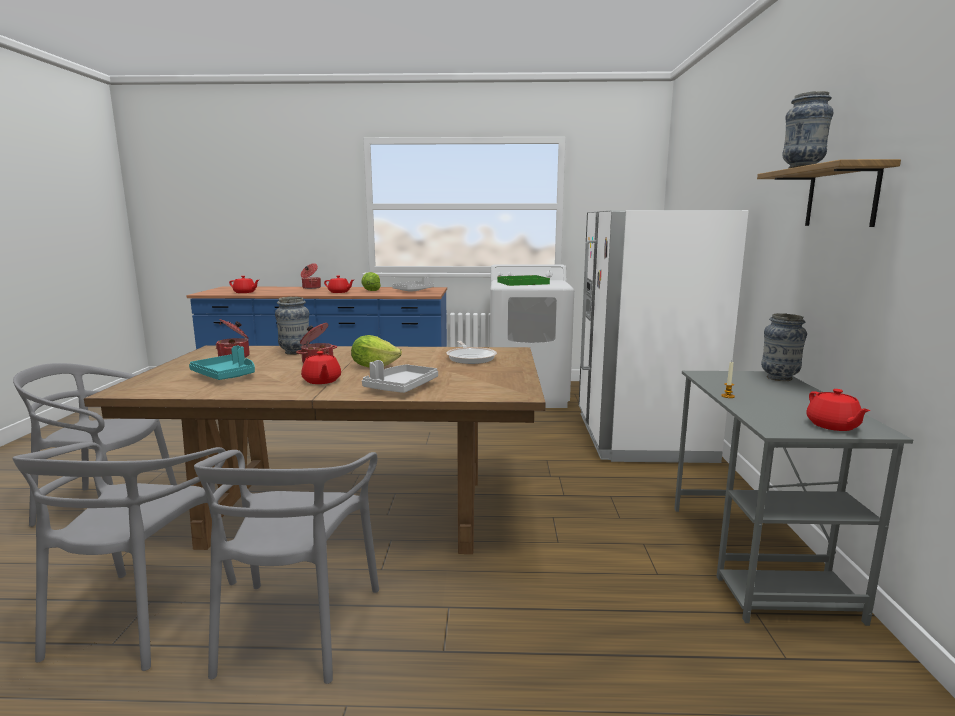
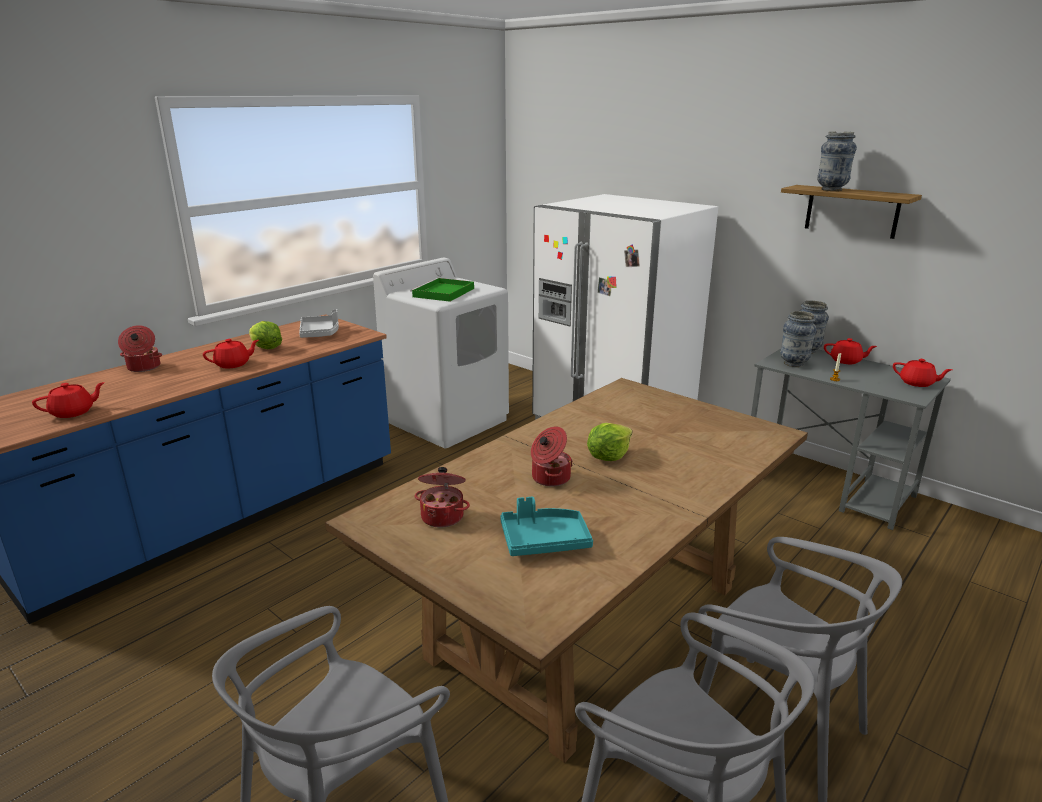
camera: 50 degrees left, 10 degrees up
vase [275,297,310,355] -> vase moved to [780,311,817,367]
red teapot [301,351,341,384] -> red teapot moved to [824,338,877,364]
grey tray [362,360,438,393] -> none
frying pan [446,341,497,364] -> none

